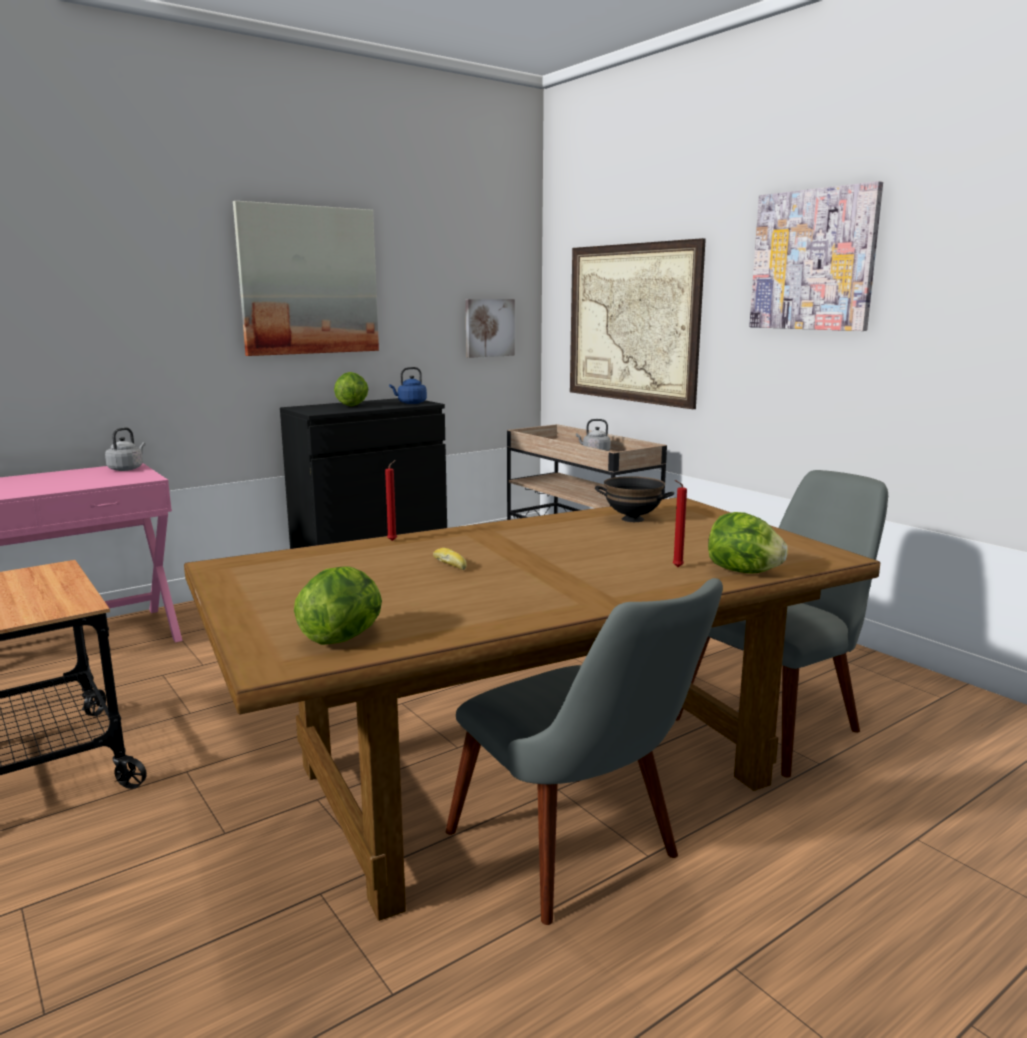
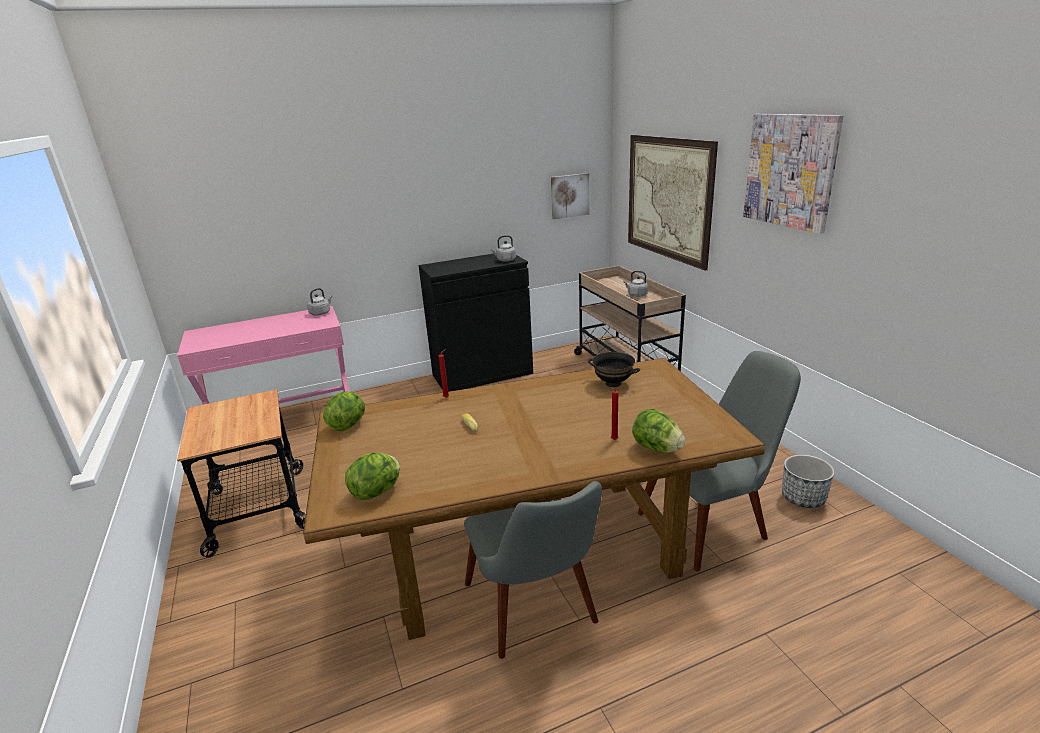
camera: 15 degrees right, 10 degrees up
picture [233,201,379,356] -> none
lettuce [334,372,368,407] -> lettuce moved to [323,391,365,431]
blue kettle [389,367,427,404] -> grey kettle [490,235,516,262]
none -> planter [782,455,835,508]

